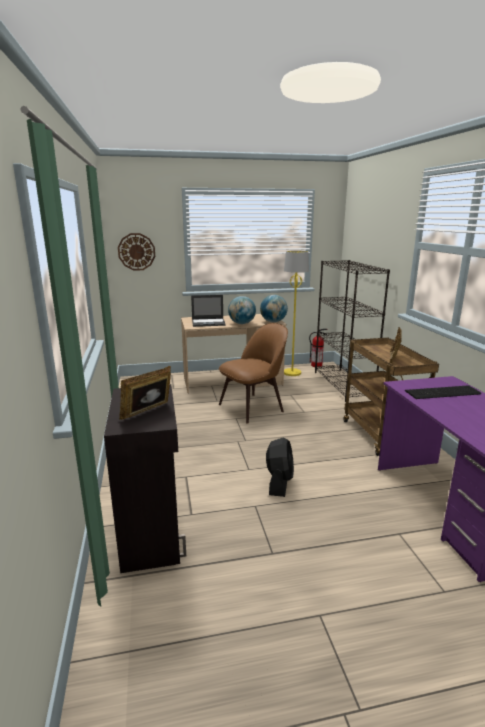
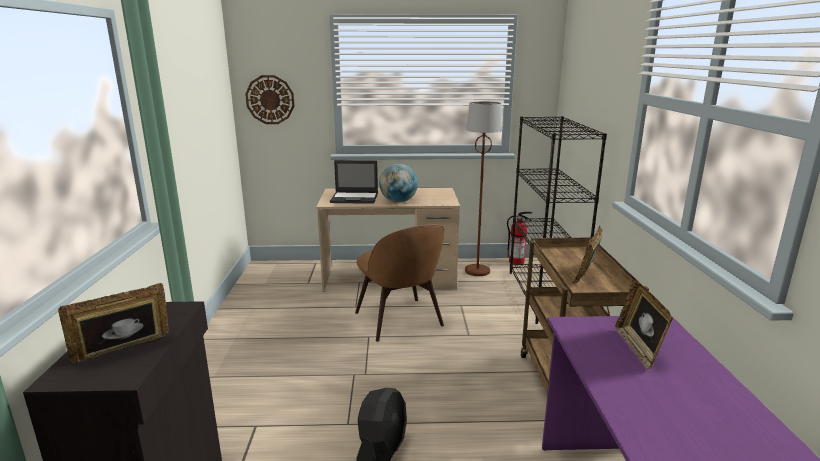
camera: 10 degrees right, 0 degrees up
brown chair [219,323,288,424] -> brown chair turned 90 degrees clockwise [355,224,444,342]
globe [260,295,288,322] -> none
yellow floor lamp [284,251,309,376] -> brown floor lamp [465,101,502,276]
keyboard [405,385,481,399] -> picture frame [615,279,673,370]

